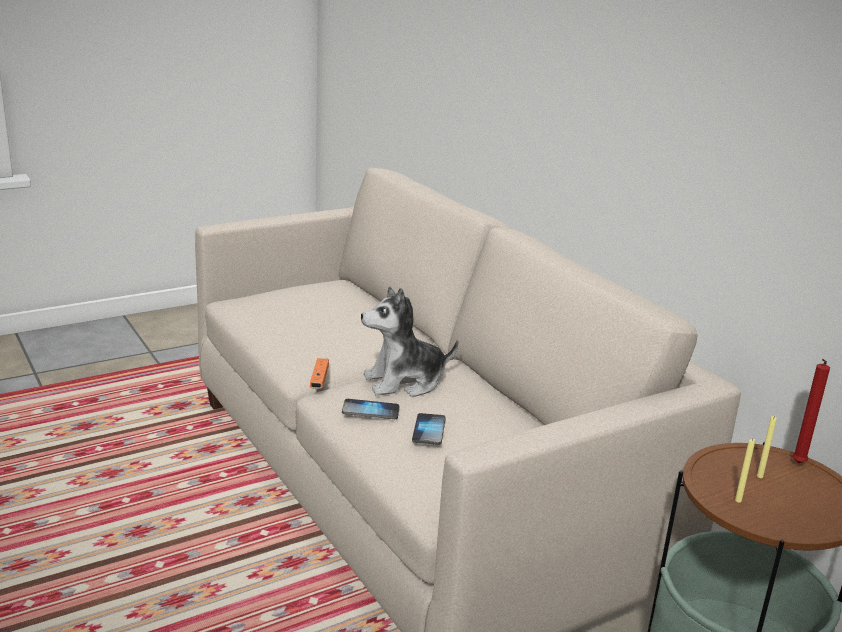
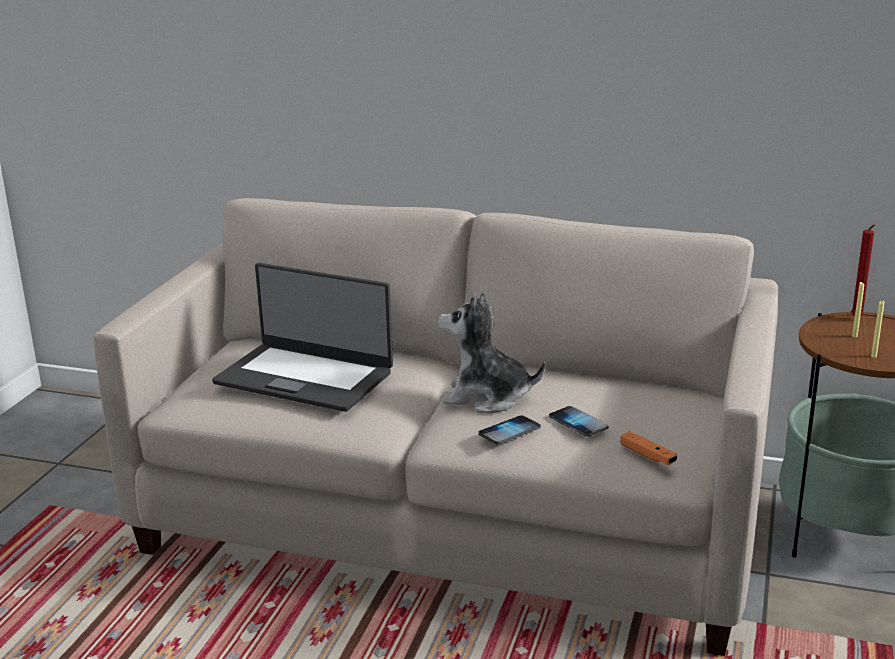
camera: 40 degrees left, 0 degrees up
orange game controller [310,358,329,389] -> orange game controller moved to [620,431,677,465]
plush toy [361,286,459,397] -> plush toy turned 75 degrees clockwise [438,292,546,413]
none -> laptop [212,263,393,412]

